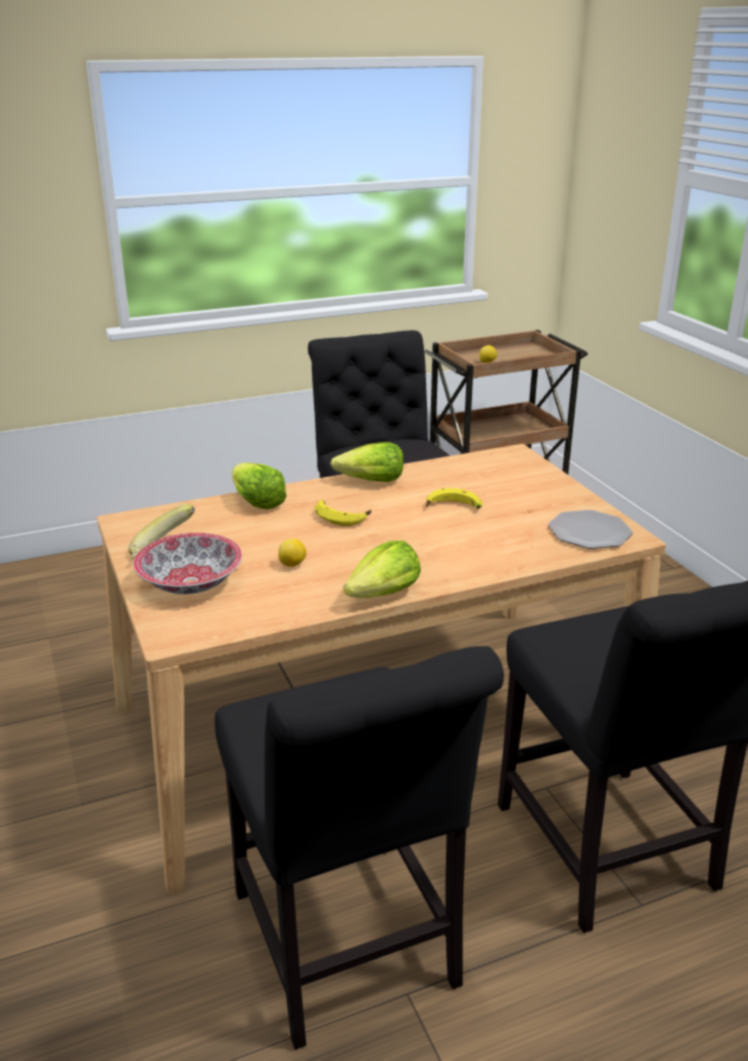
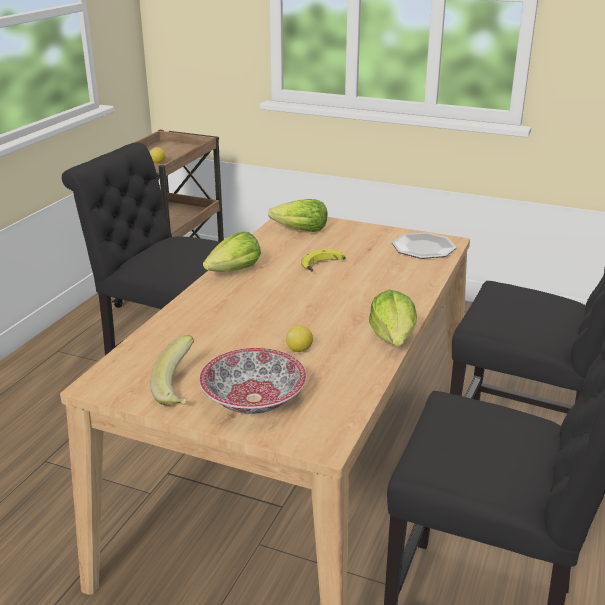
camera: 45 degrees left, 0 degrees up
lettuce [232,463,287,509] -> lettuce moved to [268,199,327,232]
banana [314,500,371,526] -> none

